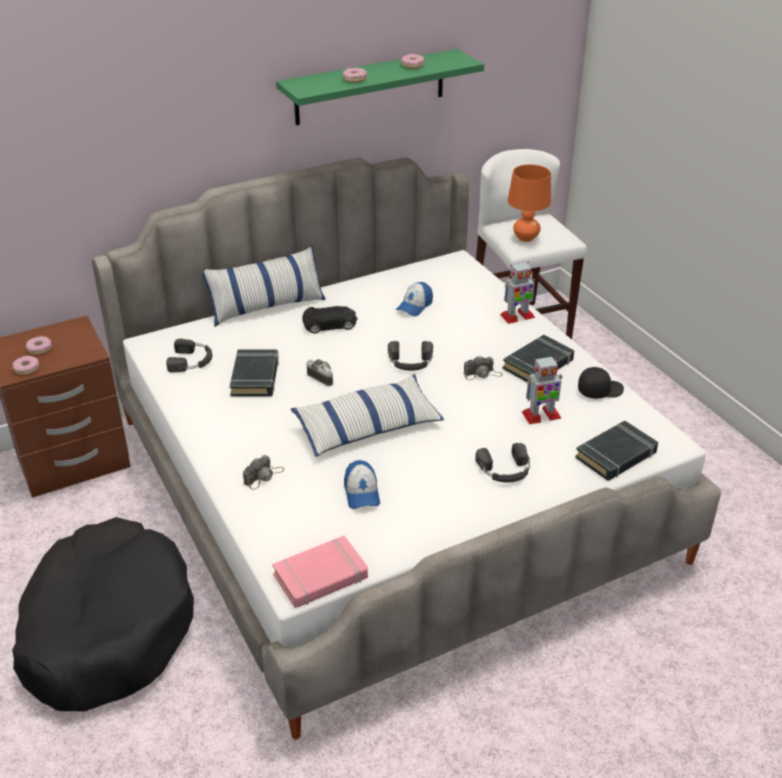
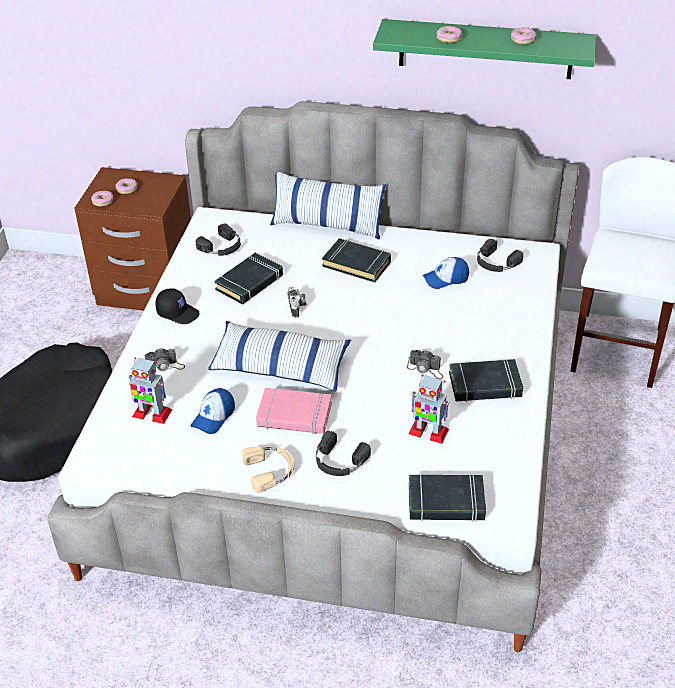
camera: 40 degrees right, 5 degrees up
pink book [272,536,368,608] -> pink book moved to [256,388,332,434]
black toy car [302,306,358,334] -> black book [322,238,391,282]
black headphones [388,341,433,371] -> black headphones moved to [477,239,523,272]
toy robot [500,261,535,324] -> toy robot moved to [128,357,173,424]
orange table lamp [508,164,551,242] -> none
black cap [578,367,624,399] -> black cap moved to [155,288,200,324]
none -> beige headphones [242,447,294,493]

